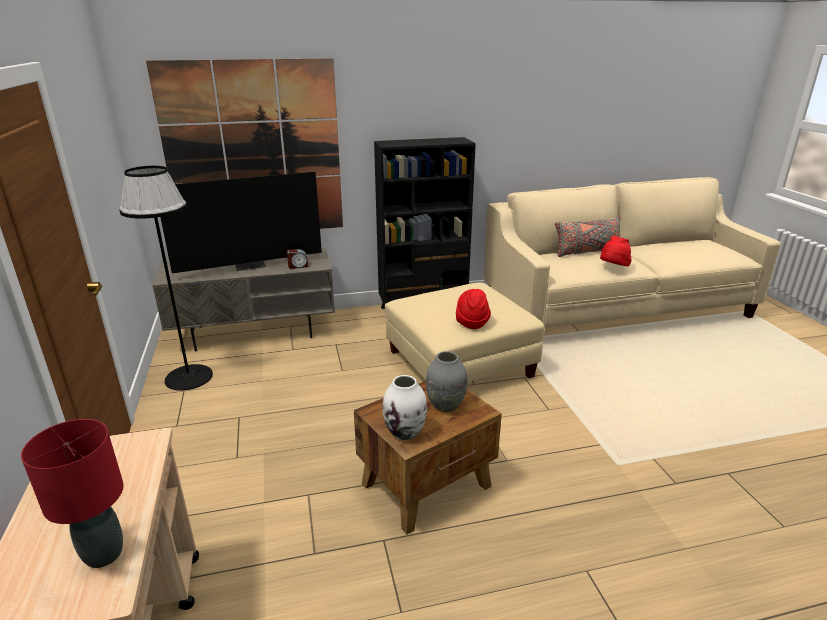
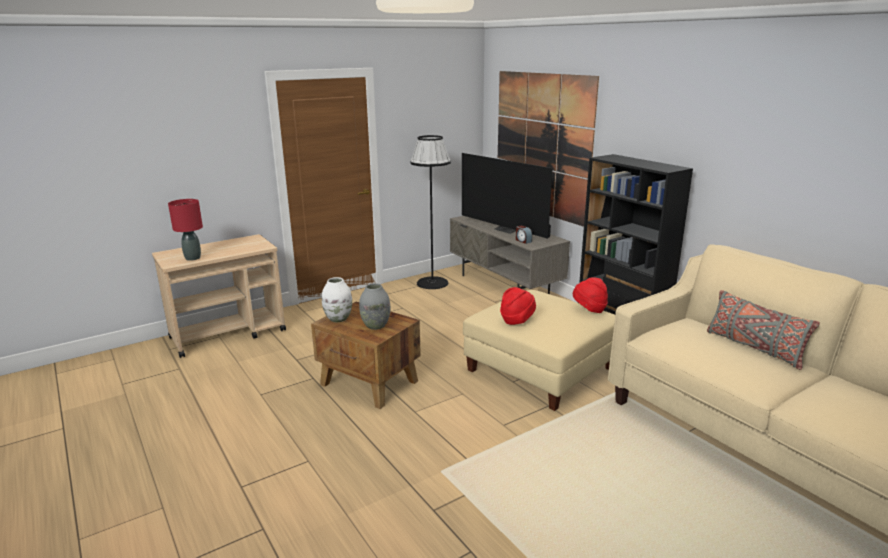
camera: 70 degrees right, 5 degrees down
red hat [600,236,632,266] -> red hat moved to [573,277,608,313]

